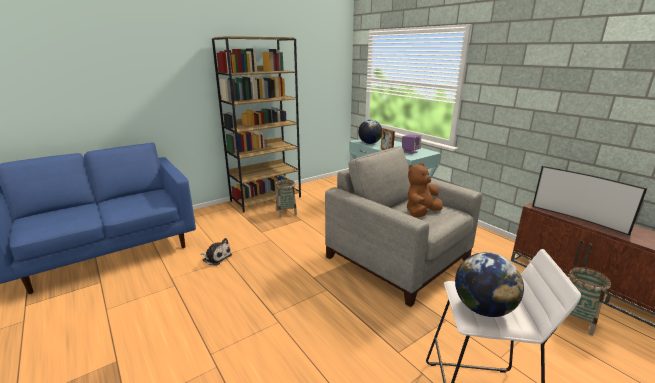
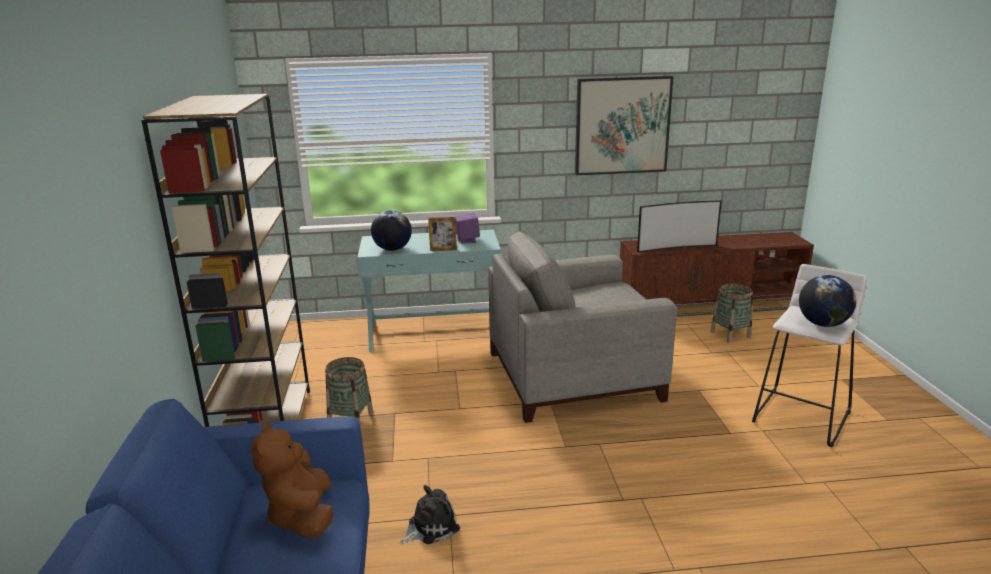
camera: 60 degrees left, 0 degrees up
brown plush toy [407,163,443,217] -> brown plush toy moved to [251,422,333,538]
none -> picture [575,76,673,175]

